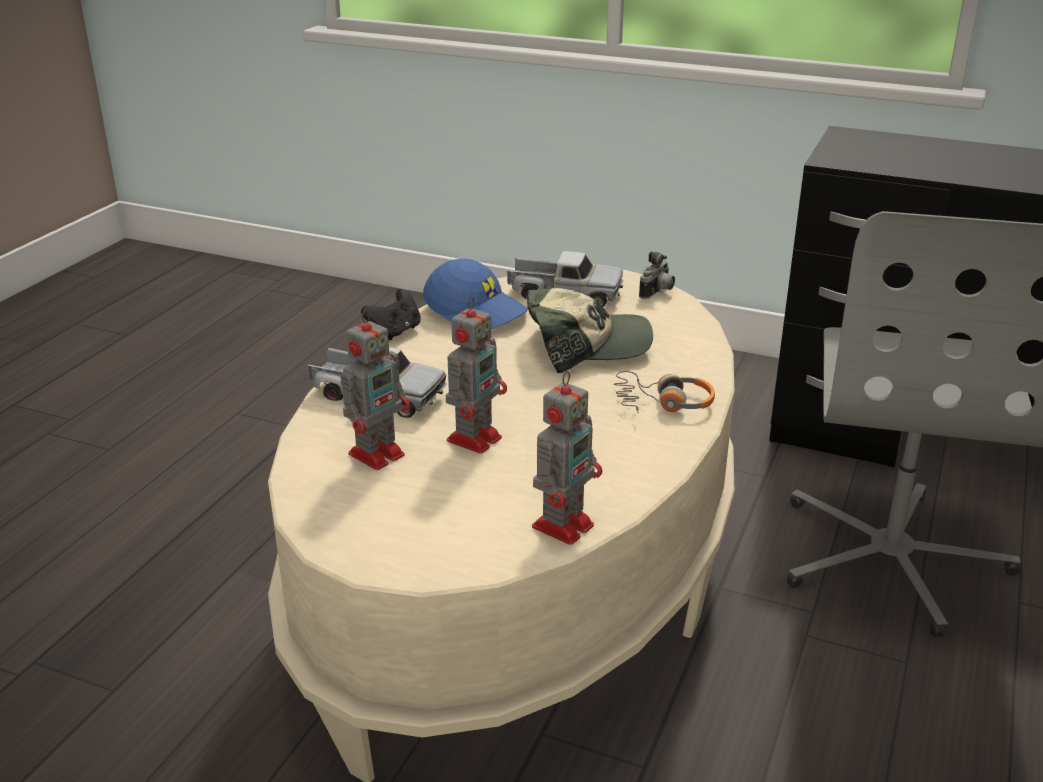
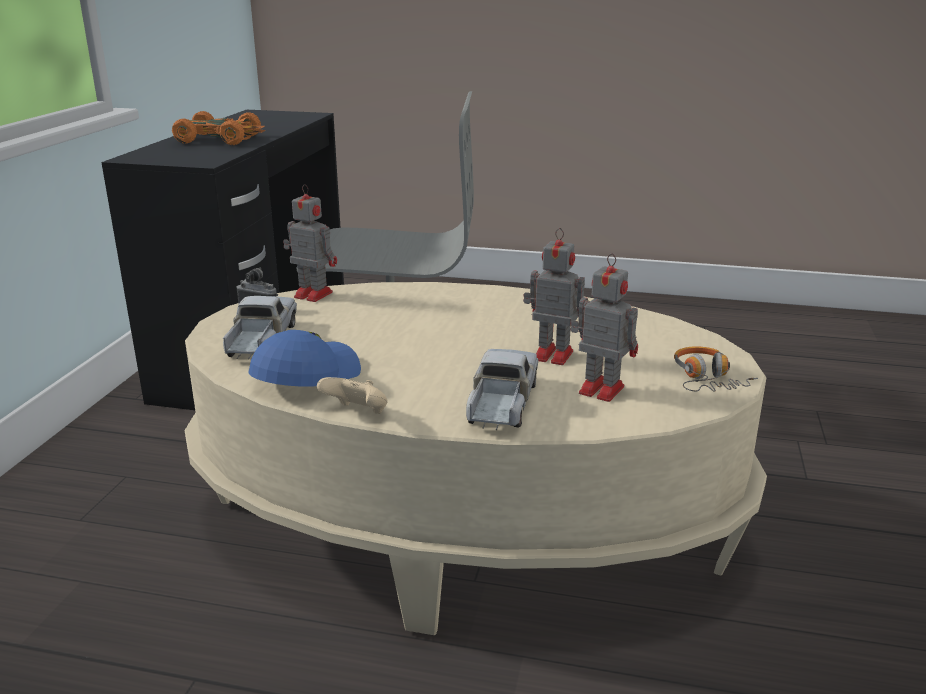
camera: 100 degrees left, 5 degrees down
black game controller [361,289,421,340] -> beige game controller [317,377,388,414]
cap [527,288,653,374] -> none
toy robot [532,371,602,545] -> toy robot moved to [283,184,337,302]
headphones [614,371,715,413] -> headphones moved to [674,347,758,392]
none -> orange toy car [172,111,265,145]

